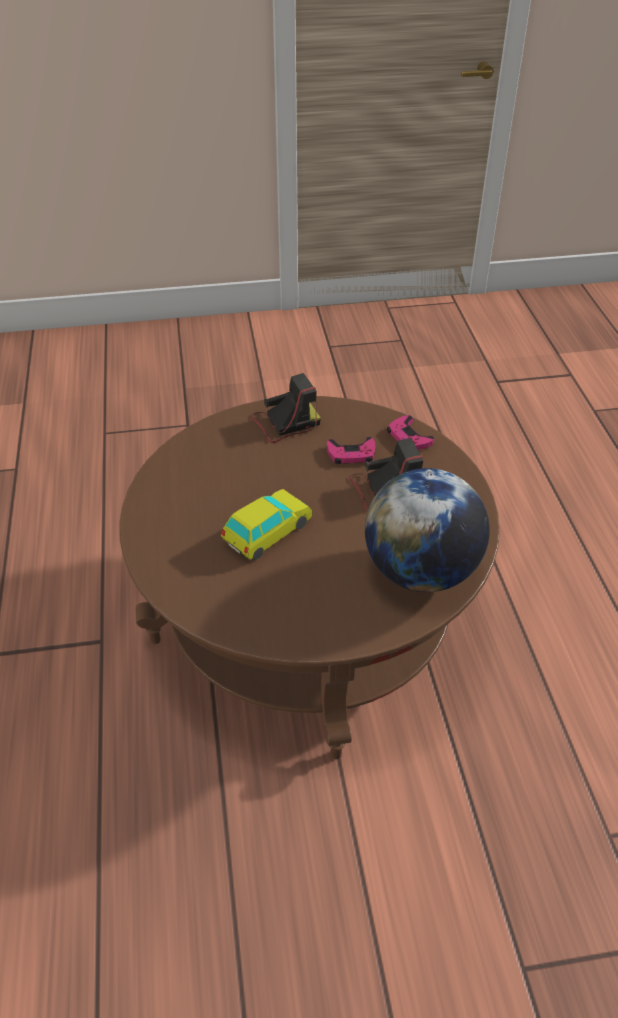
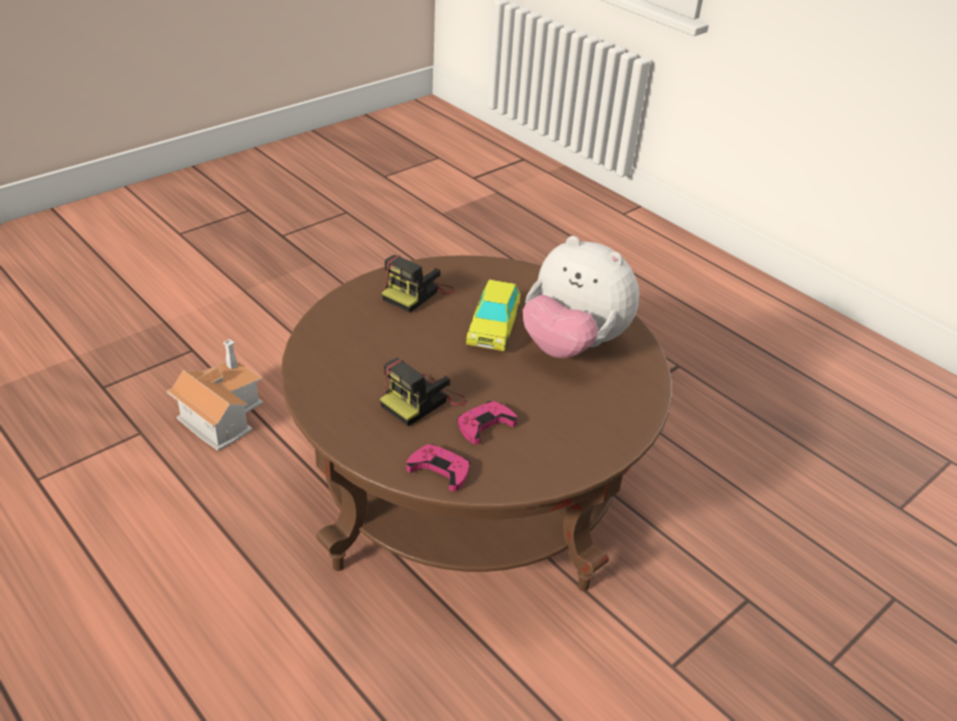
camera: 145 degrees right, 5 degrees down
camera [251,373,321,443] -> camera moved to [382,255,455,313]
globe [365,468,489,592] -> none
none -> toy house [167,339,263,451]
none -> plush toy [523,236,639,358]

